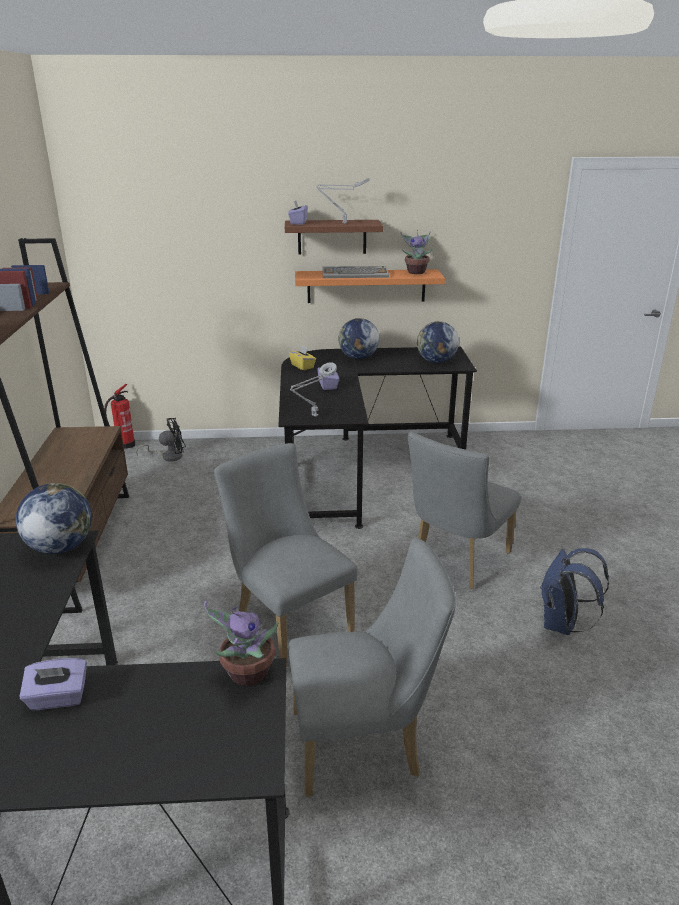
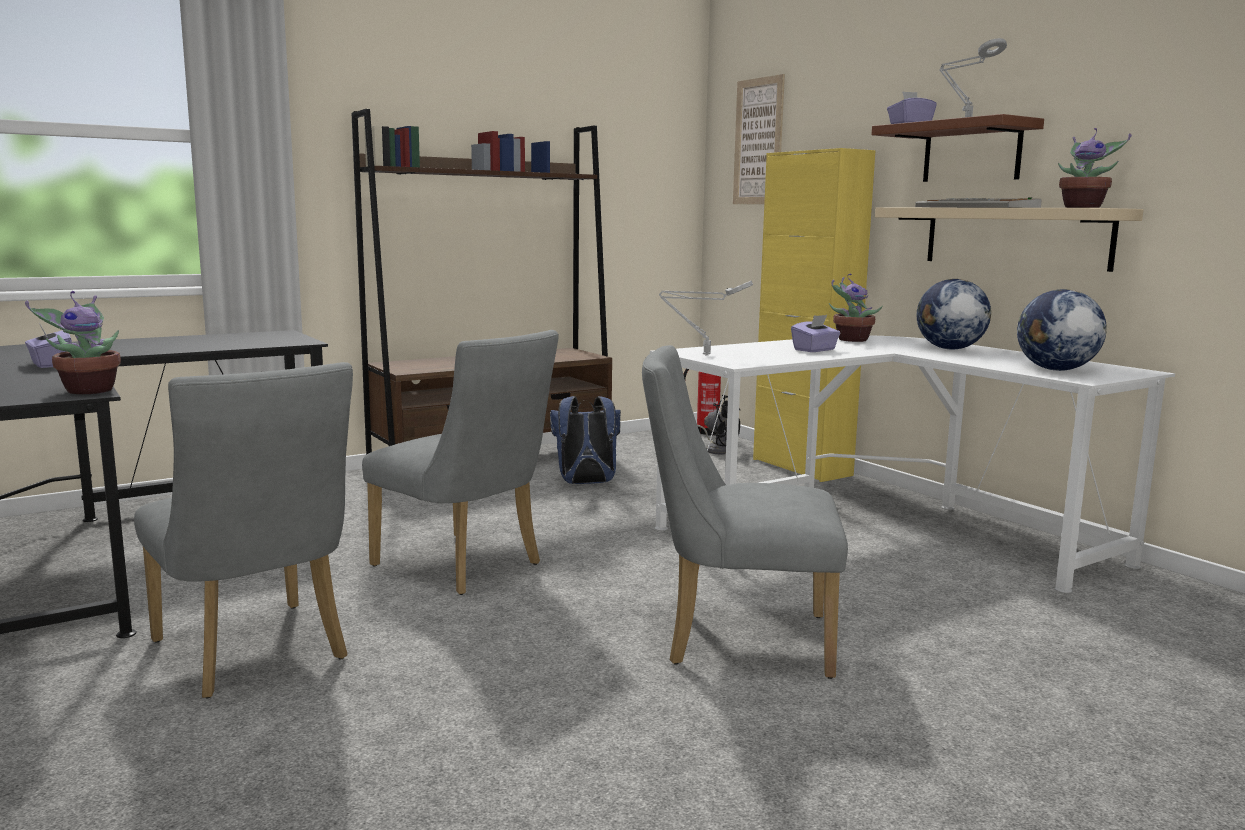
camera: 60 degrees right, 15 degrees down
globe [16,483,92,554] -> none
grey chair [214,443,358,667] -> grey chair turned 105 degrees clockwise [362,330,559,595]
black desk [278,347,477,529] -> white desk [650,335,1175,593]
yellow tissue box [289,345,316,370] -> potted plant [829,274,883,342]
orange shelf [295,269,445,303] -> beige shelf [875,207,1144,272]
blue backpack [540,548,609,635] -> blue backpack moved to [550,396,621,484]
none -> picture [733,74,785,204]
none -> yellow cabinet [753,148,875,482]

